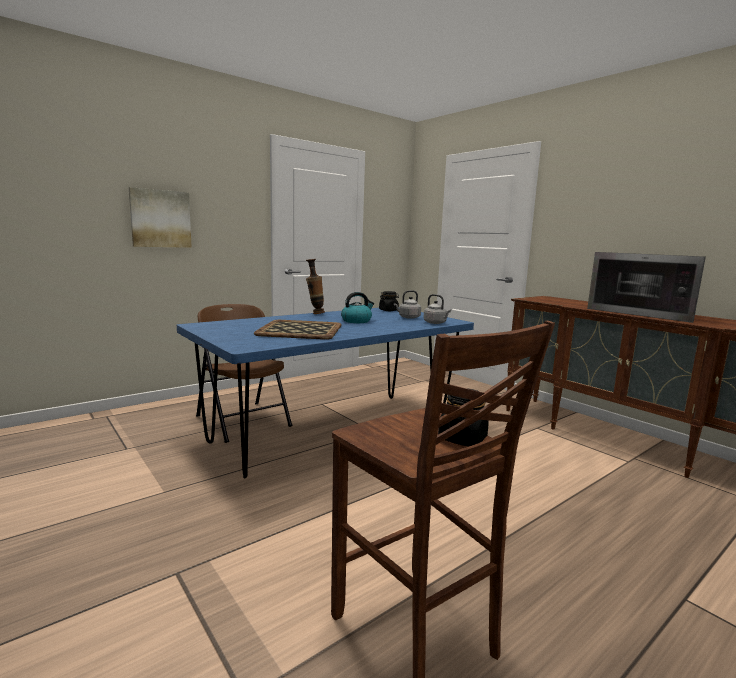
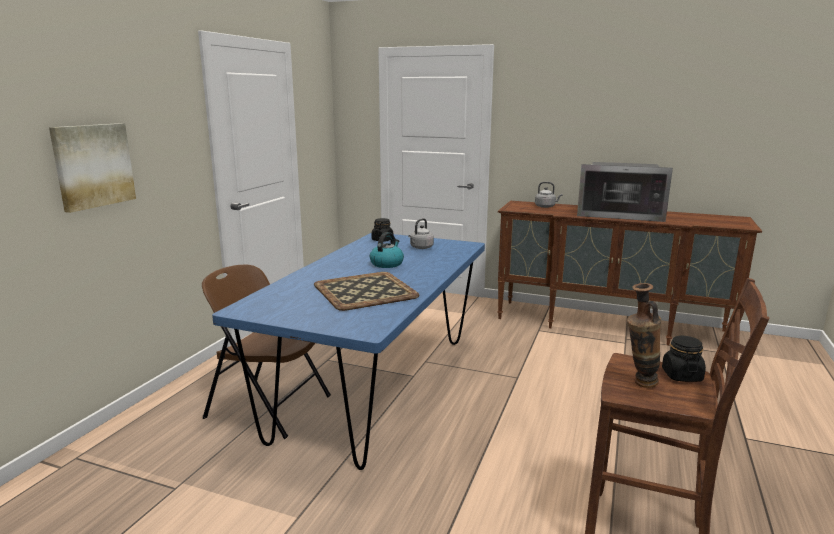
camera: 30 degrees left, 5 degrees up
vase [306,259,325,314] -> vase moved to [627,283,662,388]
grey kettle [423,294,451,324] -> grey kettle moved to [535,182,562,208]

